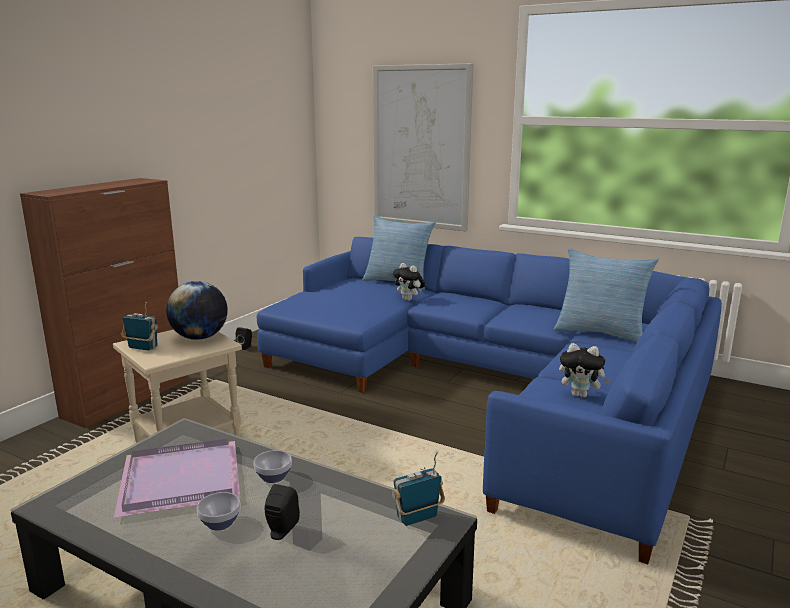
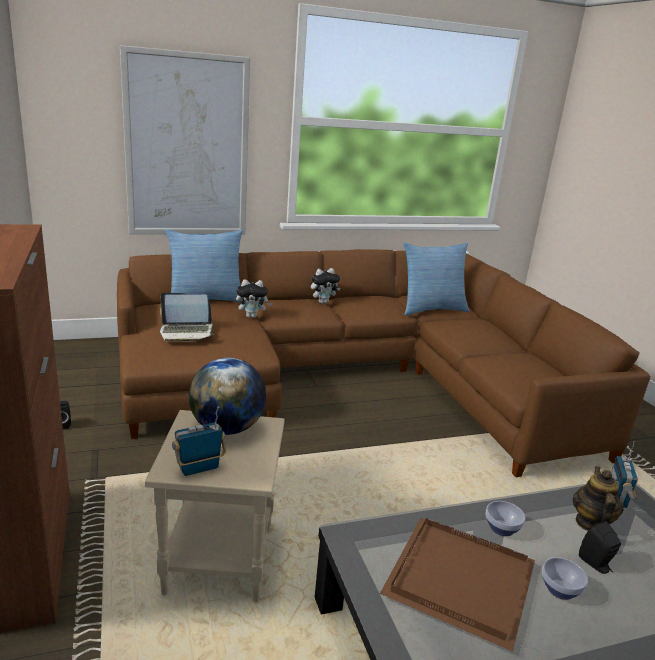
camera: 50 degrees left, 5 degrees up
purple tray [114,439,240,518] -> brown tray [380,518,535,651]
blue sofa [257,237,722,564] -> brown sofa [117,249,651,477]
plush toy [559,343,610,398] -> plush toy moved to [311,268,340,304]
none -> laptop [159,292,214,342]
none -> teapot [572,466,624,531]

